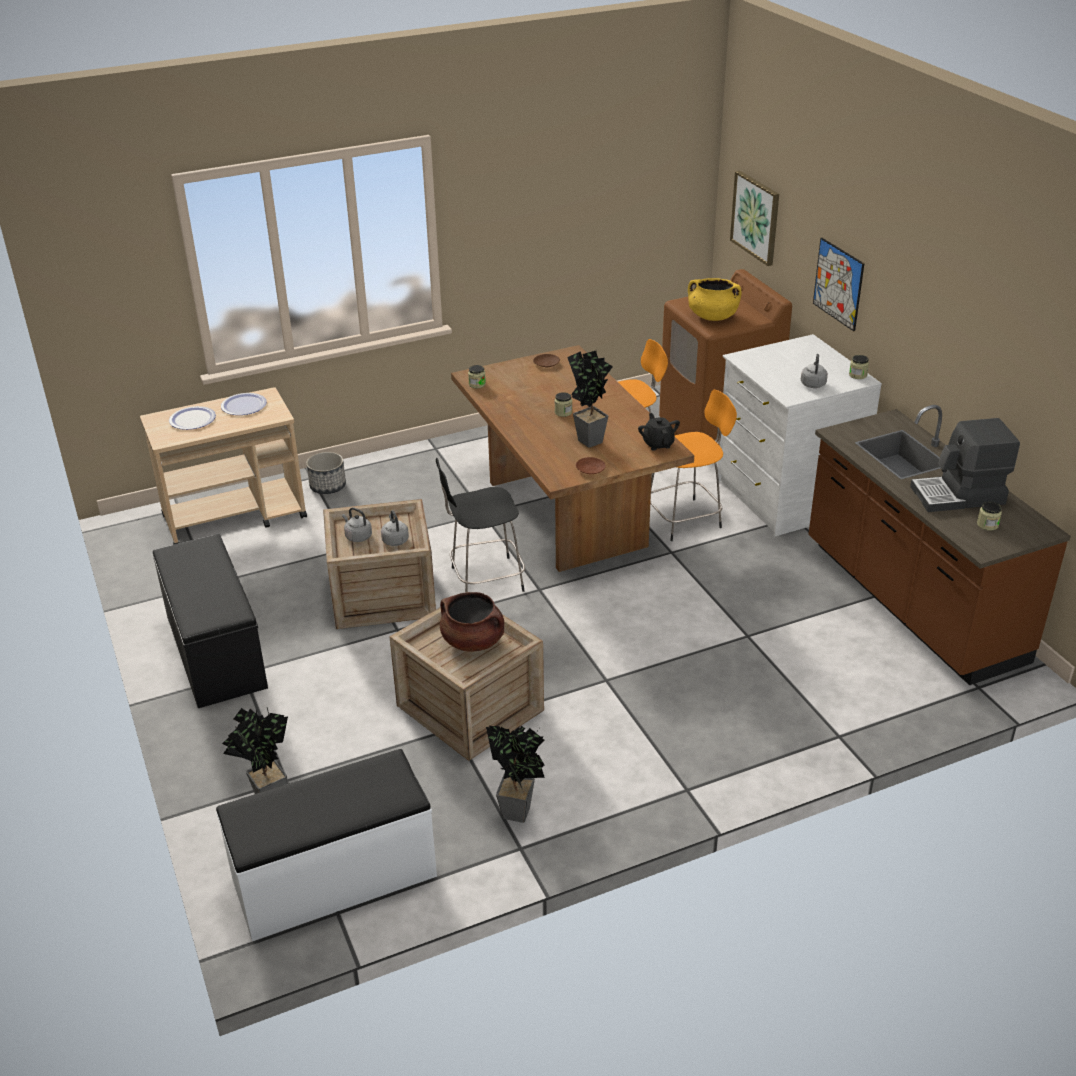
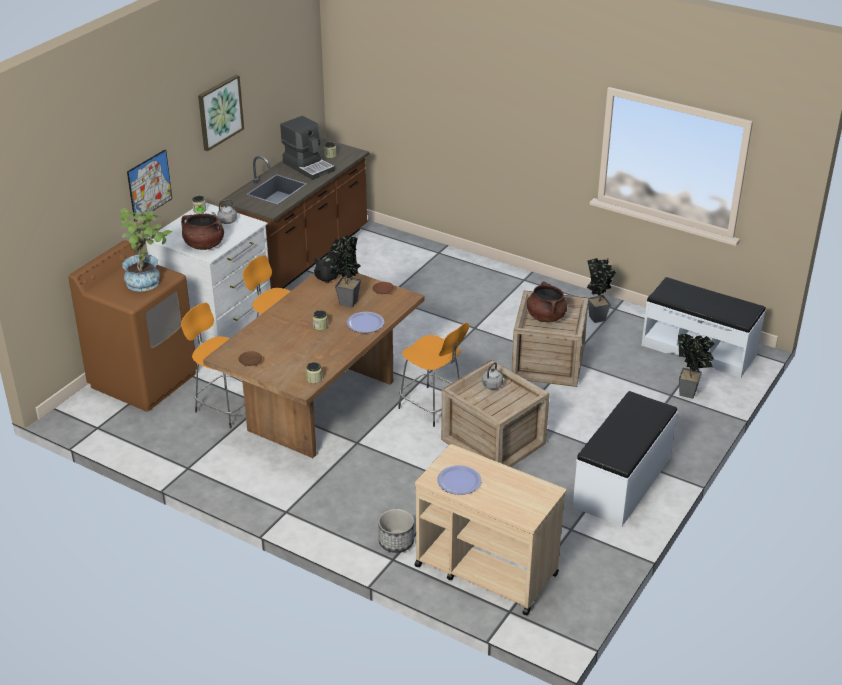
camera: 125 degrees left, 0 degrees up
black bench [153,534,268,708] -> white bench [573,391,678,527]
plate [169,406,216,430] -> plate moved to [347,312,384,333]
grey kettle [342,507,372,542] -> none
black stool [436,458,525,593] -> orange stool [398,323,469,427]
yellow cooking pot [688,278,742,321] -> potted plant [120,208,172,292]
picture [730,171,779,266] -> picture moved to [198,75,244,151]
none -> brown cooking pot [181,214,224,250]

